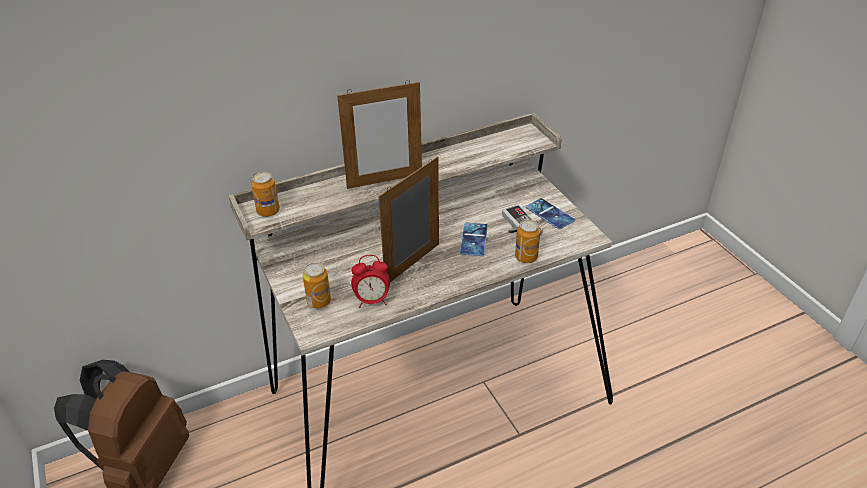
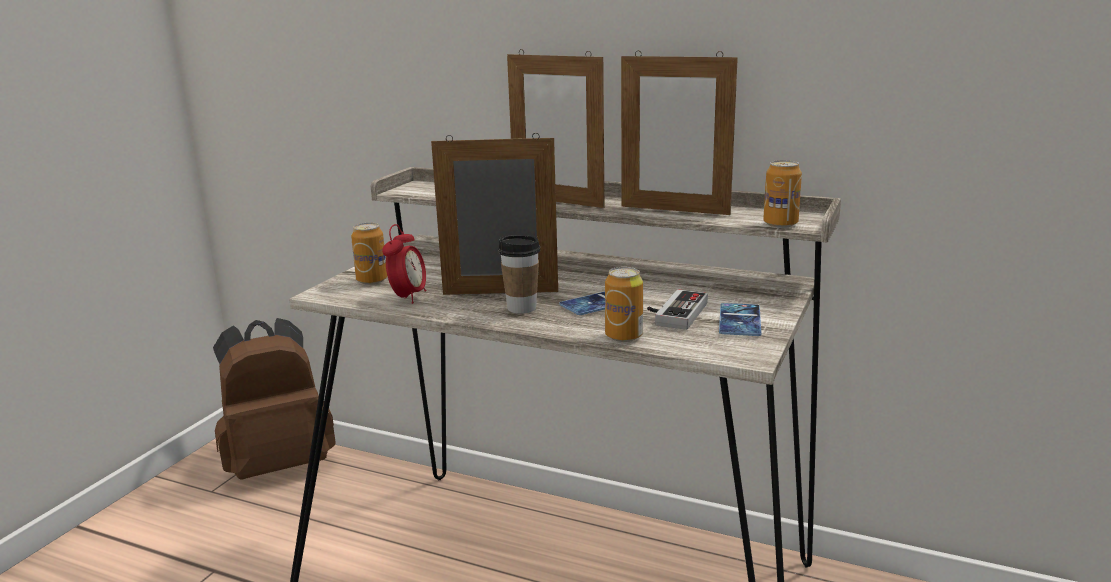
camera: 50 degrees right, 20 degrees down
can [251,172,280,217] -> can moved to [763,160,802,228]
alarm clock [351,255,390,308] -> alarm clock turned 120 degrees counterclockwise [382,224,426,304]
none -> cup [498,235,540,314]
none -> picture frame [621,51,738,215]

